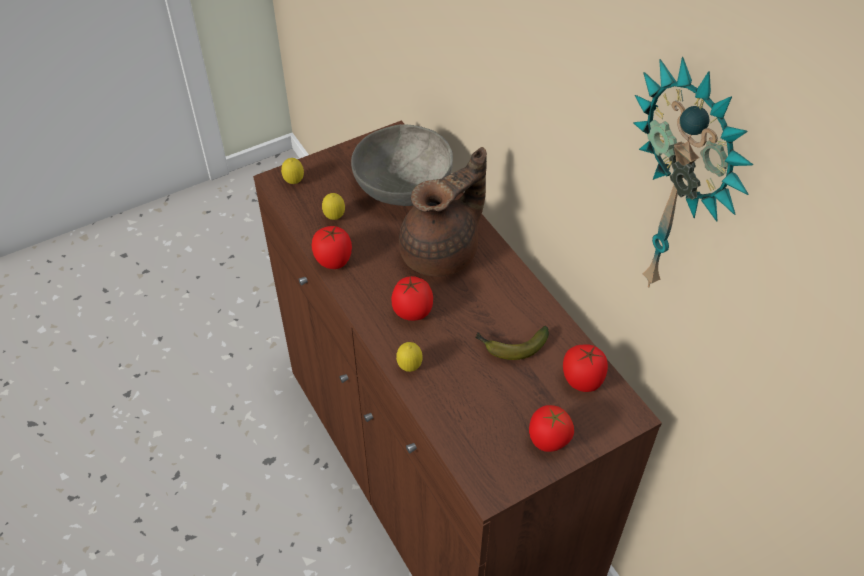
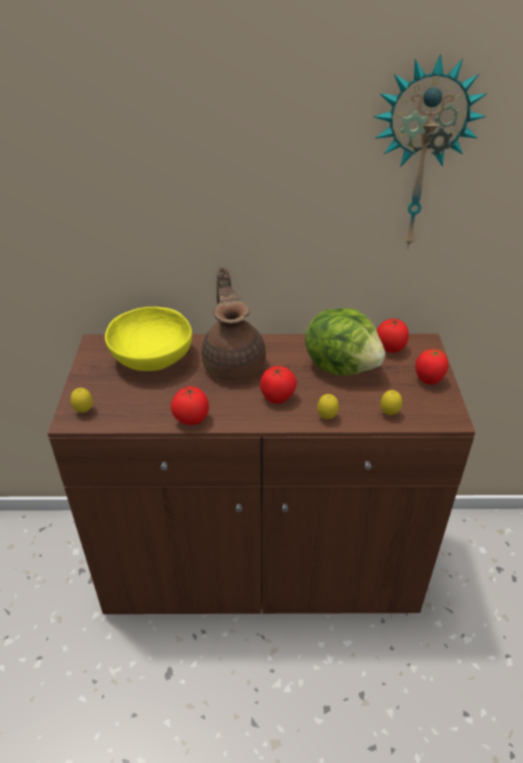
camera: 60 degrees left, 10 degrees down
lemon [322,193,345,220] -> lemon moved to [380,390,402,415]
grey bowl [351,124,453,206] -> yellow bowl [105,307,192,371]
banana [475,326,549,360] -> lettuce [305,308,386,376]

